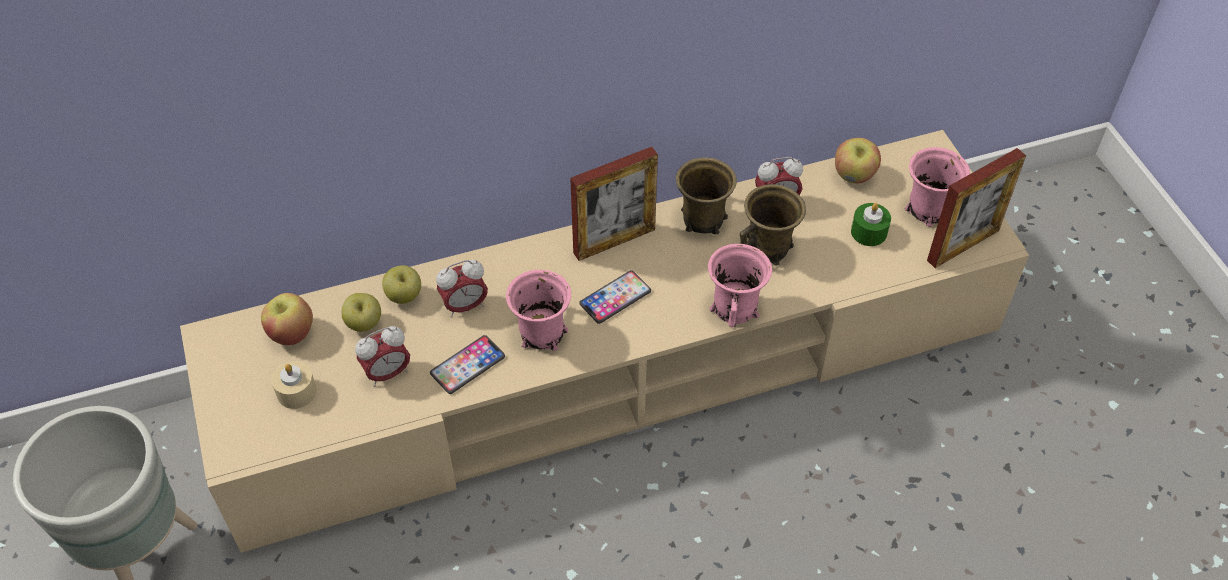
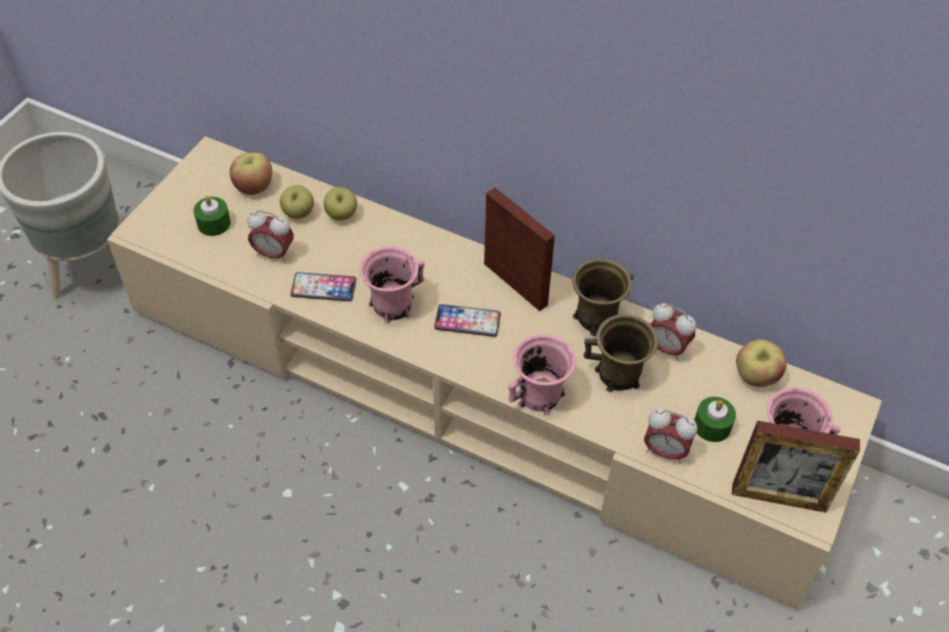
camera: 45 degrees right, 0 degrees up
beige candle [271,361,317,409] -> green candle [193,196,231,236]
alarm clock [436,260,488,318] -> alarm clock moved to [644,408,698,464]
picture frame [570,147,658,261] -> picture frame turned 150 degrees counterclockwise [484,188,555,311]

